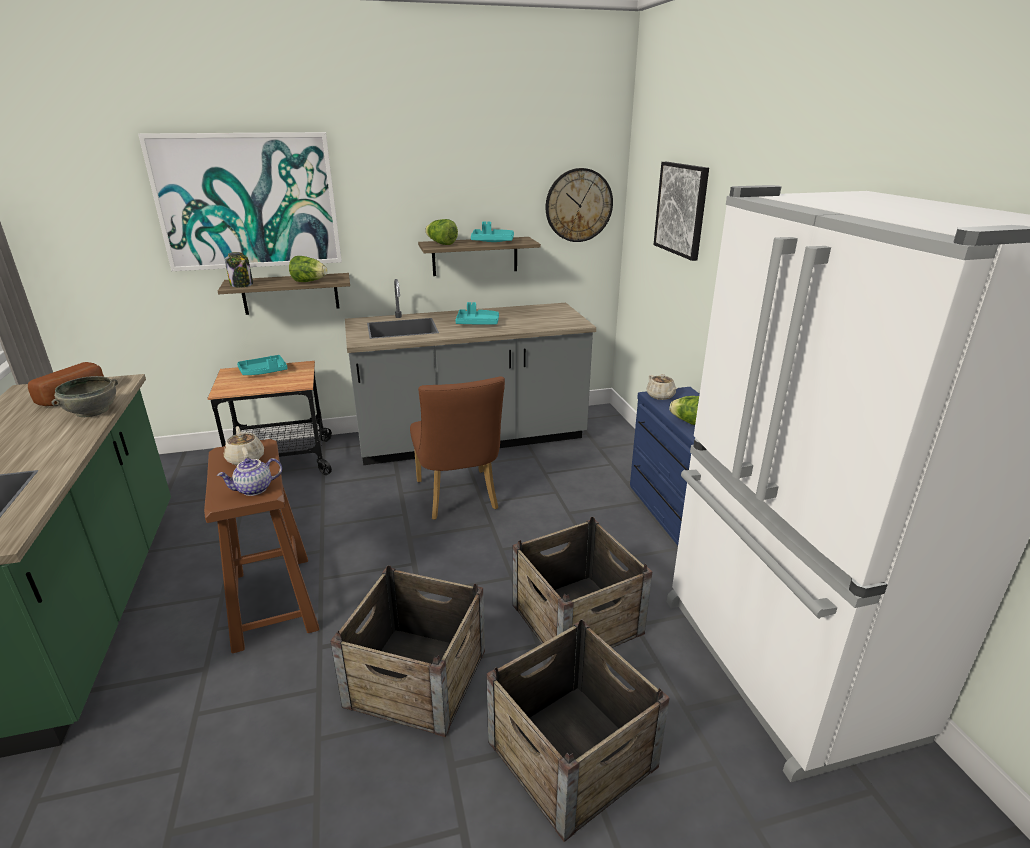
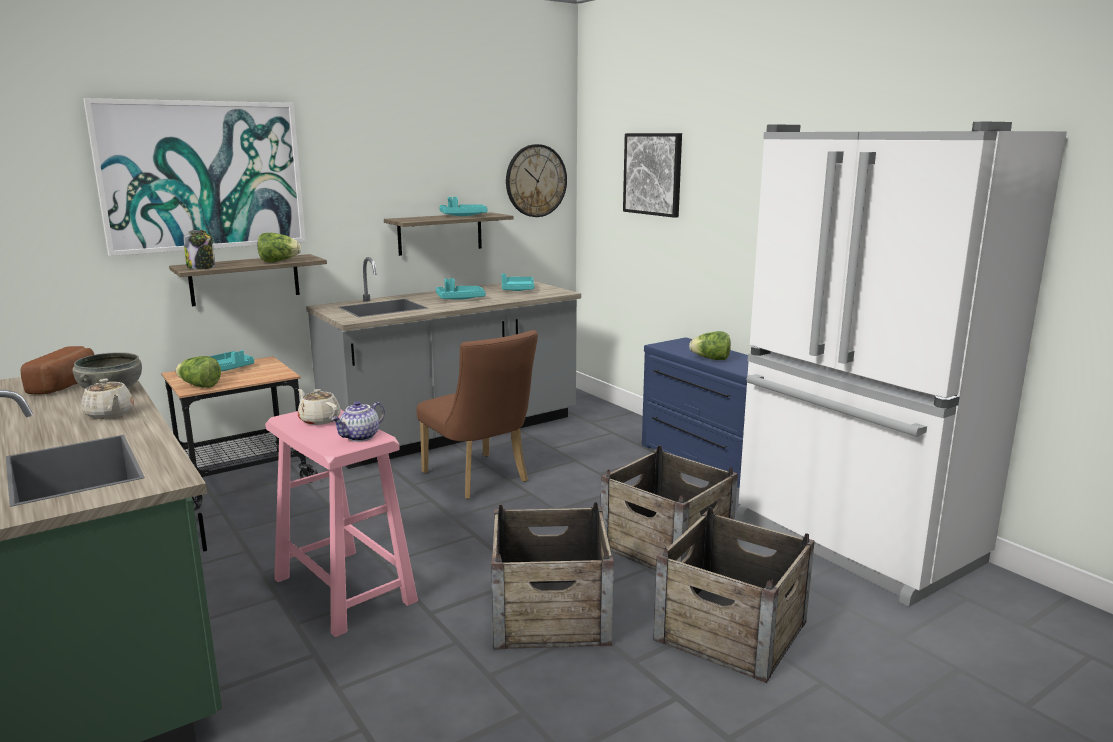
camera: 20 degrees left, 10 degrees down
brown stool [204,439,319,654] -> pink stool [265,409,418,637]
lettuce [425,219,458,245] -> lettuce moved to [175,356,221,388]
beige teapot [647,374,678,400] -> beige teapot moved to [81,379,134,419]
none -> turquoise tray [502,273,534,291]

